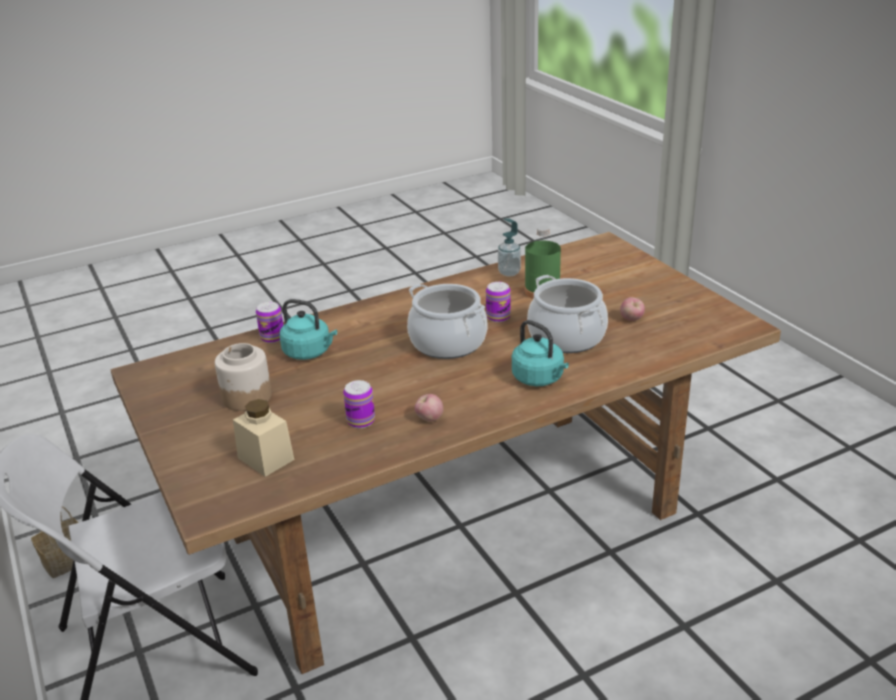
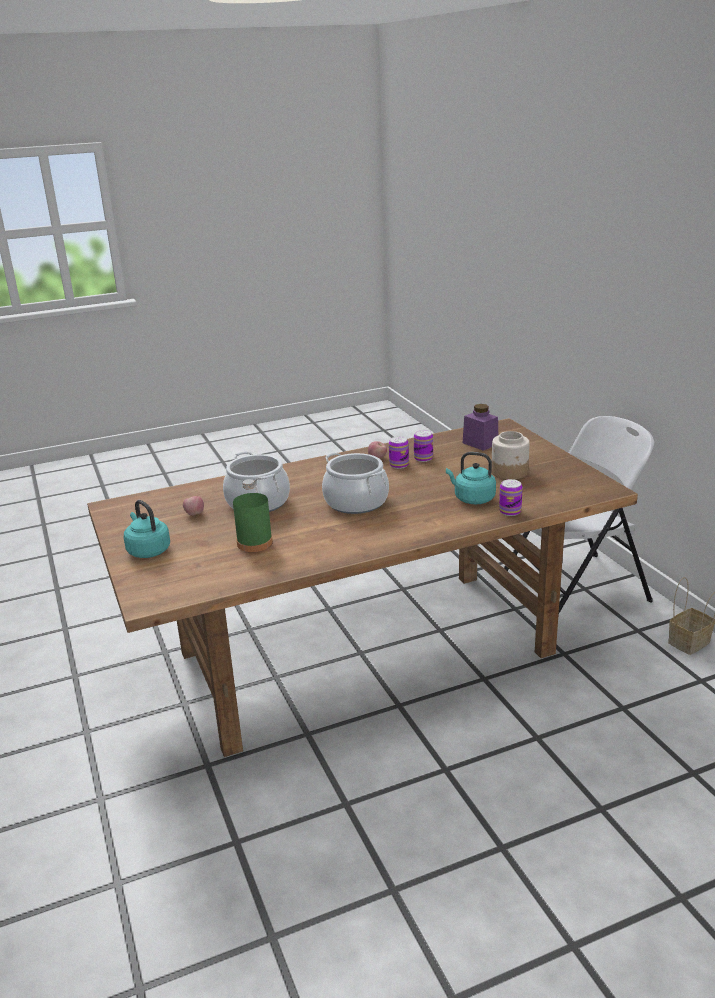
camera: 175 degrees left, 5 degrees down
beige jar [233,399,295,477] -> purple jar [463,404,498,451]
can [486,282,511,322] -> can moved to [389,436,409,469]
soap dispenser [498,218,521,276] -> none
turquoise kettle [512,320,569,386] -> turquoise kettle moved to [124,500,170,558]

